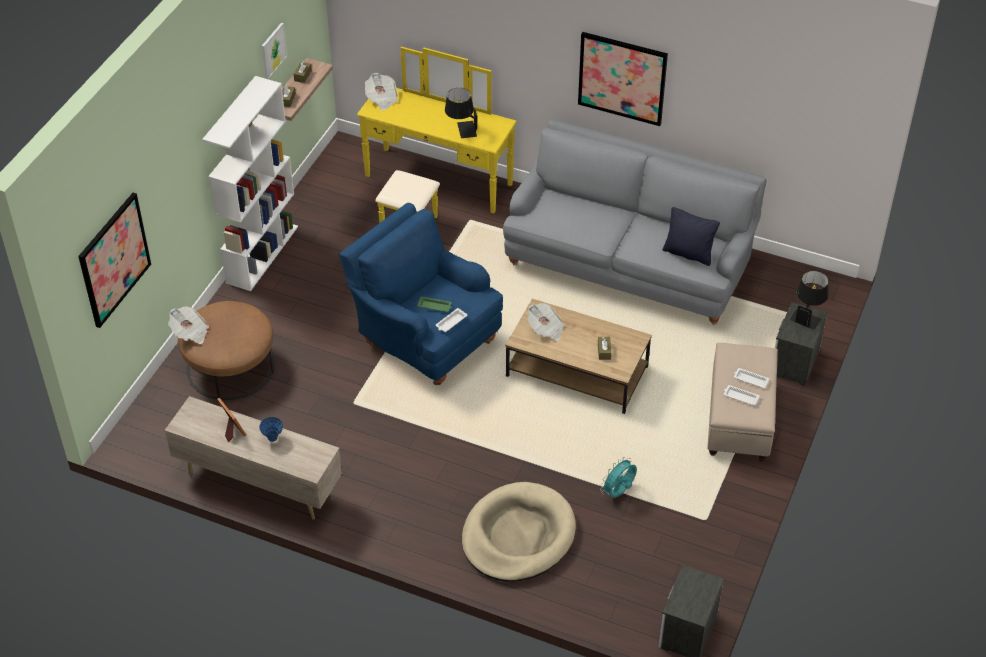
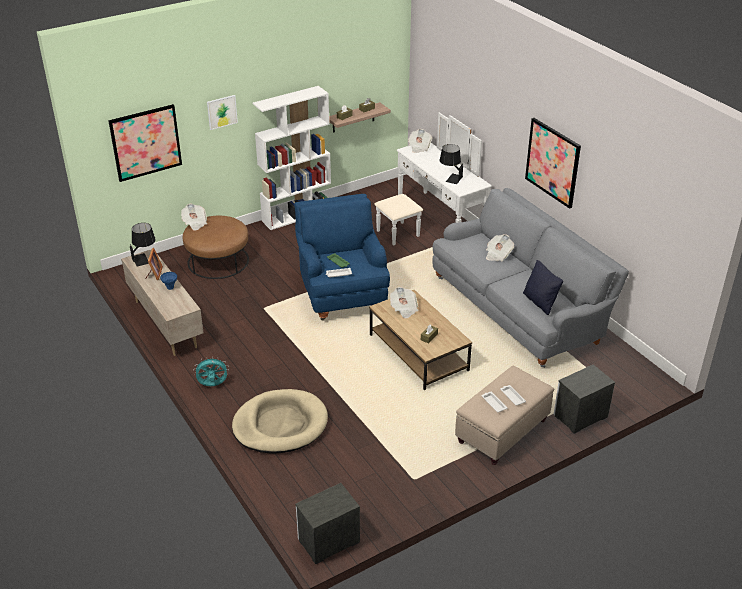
camera: 35 degrees right, 10 degrees down
picture [262,23,287,79] -> picture moved to [207,95,238,130]
yellow dresser [357,47,517,222] -> white dresser [374,112,492,245]
turquoise fan [600,457,637,498] -> turquoise fan moved to [194,356,229,386]
black table lamp [790,271,828,330] -> black table lamp moved to [130,223,156,266]
none -> newspaper [486,234,514,261]

